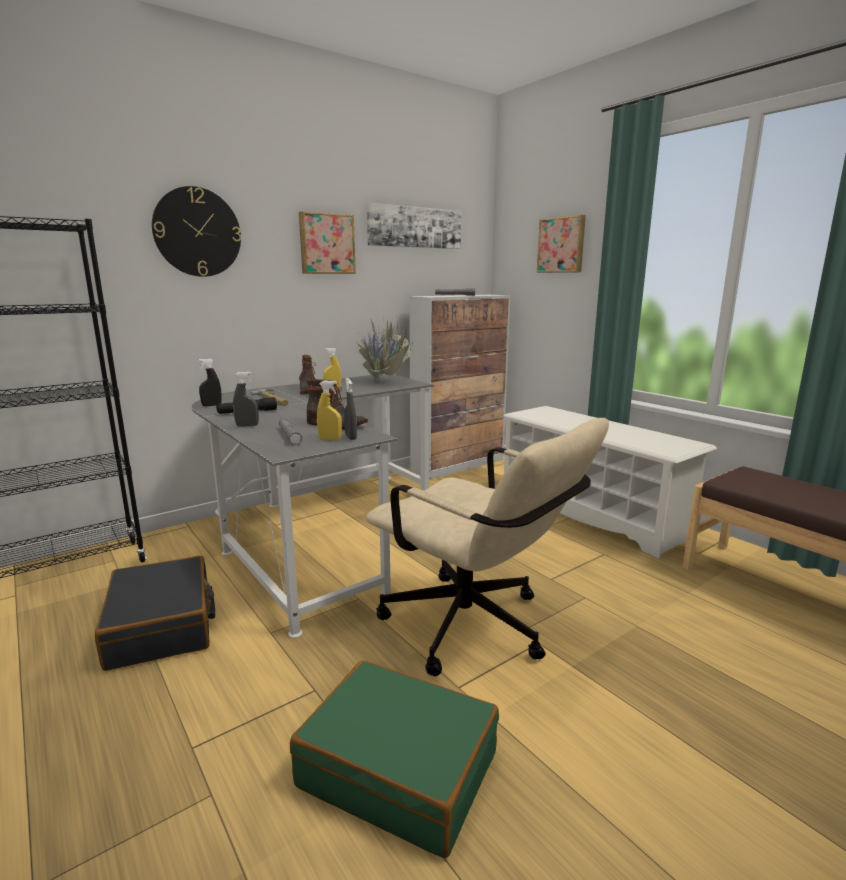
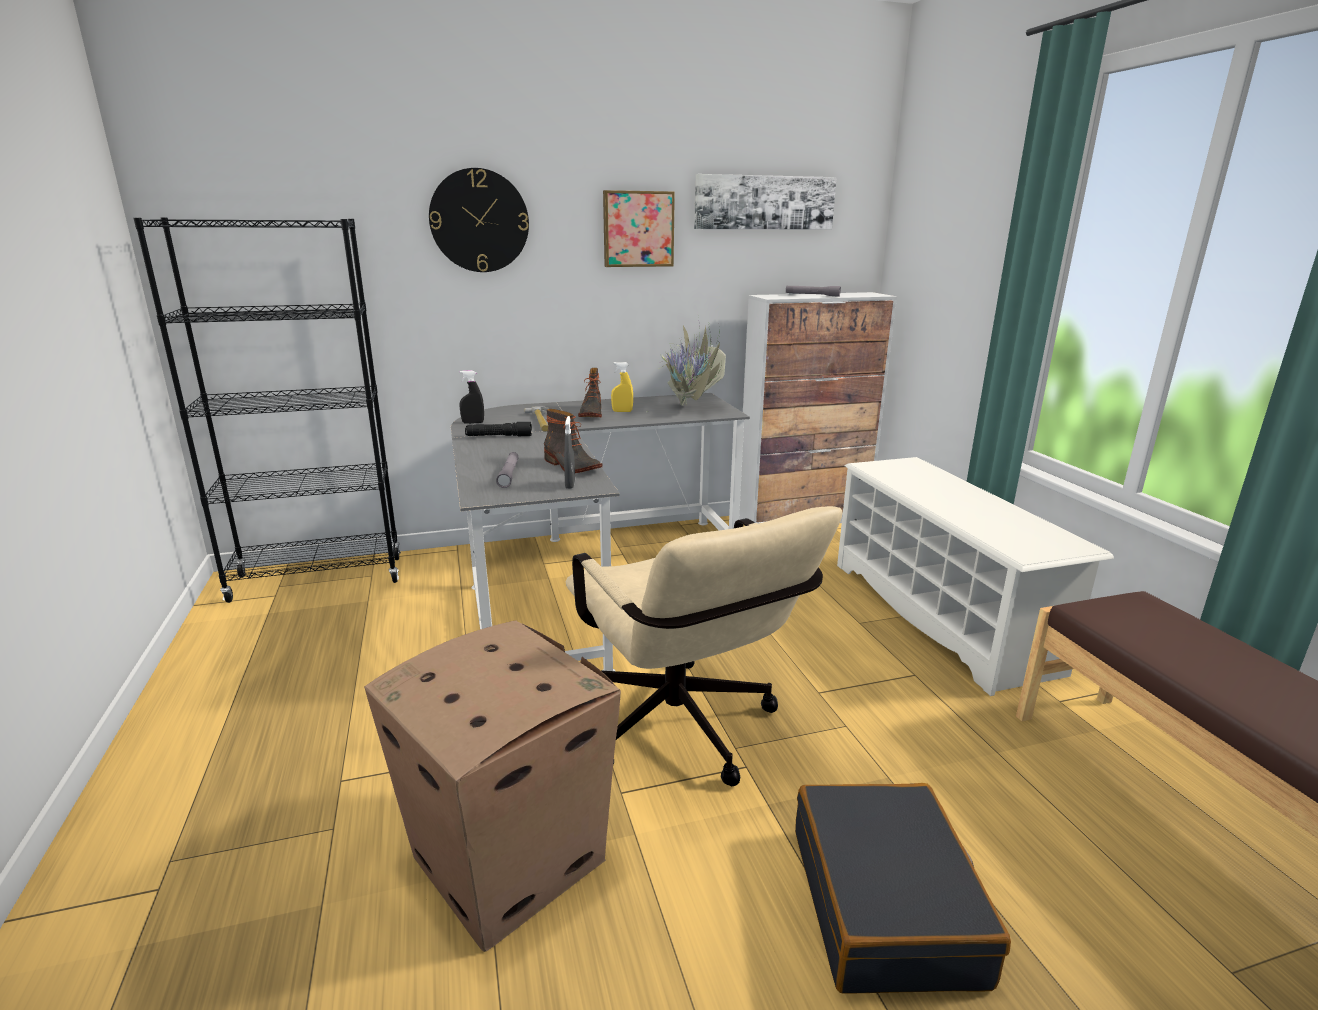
camera: 20 degrees right, 5 degrees up
black suitcase [95,555,215,671] -> black suitcase moved to [795,783,1011,994]
grey spray bottle [233,372,259,426] -> none
green suitcase [290,660,499,858] -> cardboard box [364,620,621,952]
yellow spray bottle [317,381,342,440] -> none
picture [537,215,586,273] -> none

